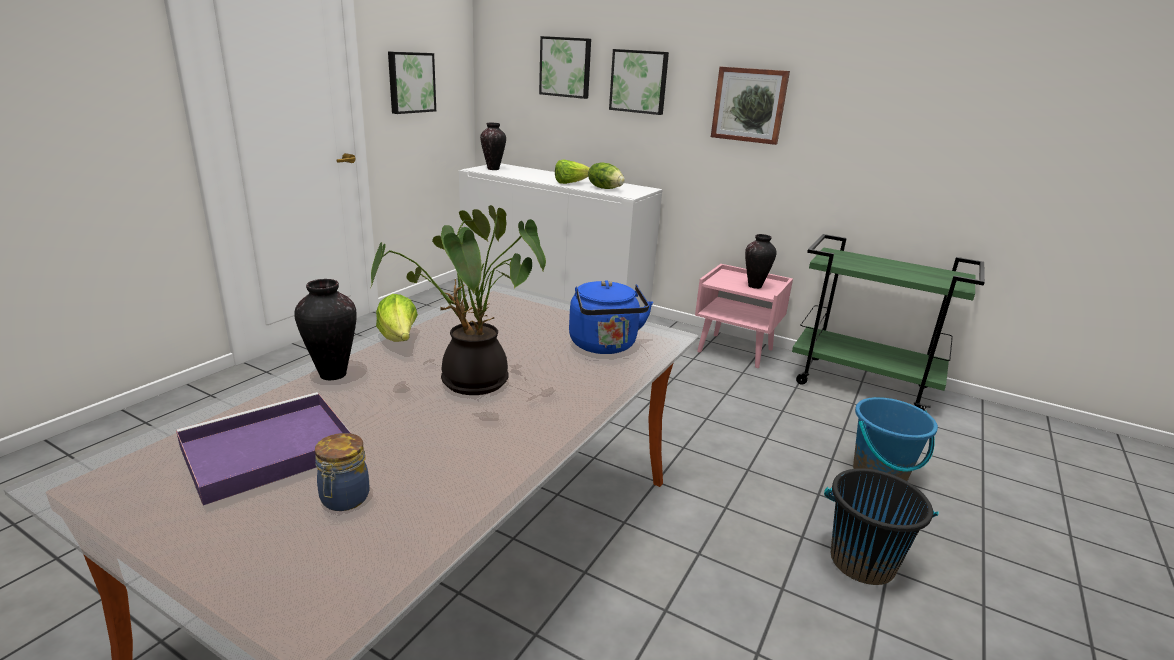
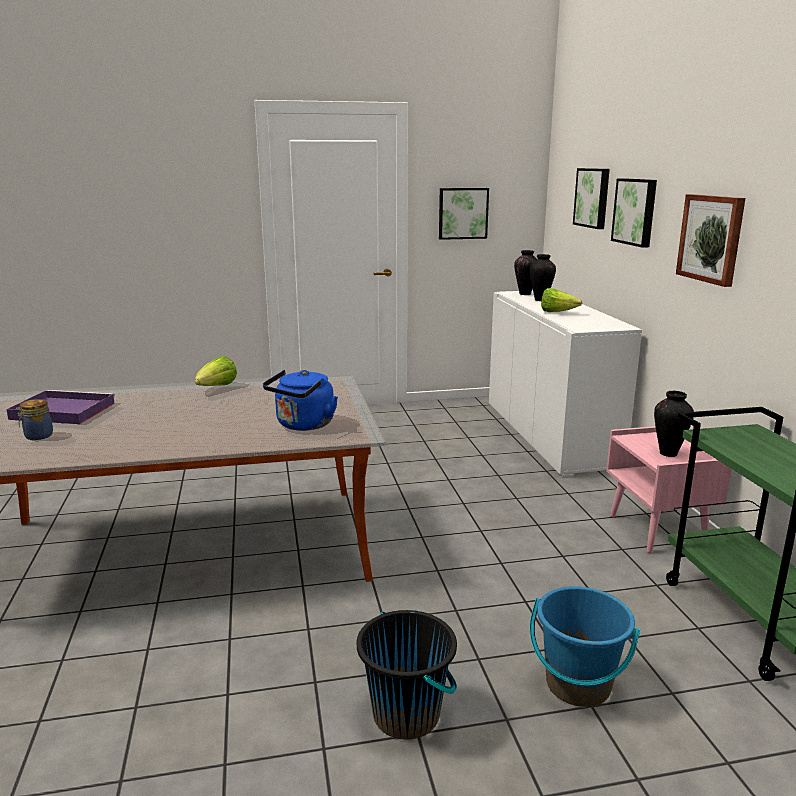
camera: 50 degrees right, 5 degrees down
vase [294,279,357,380] -> vase moved to [530,254,556,301]
potted plant [370,205,546,395] -> none
lettuce [588,162,625,189] -> none

